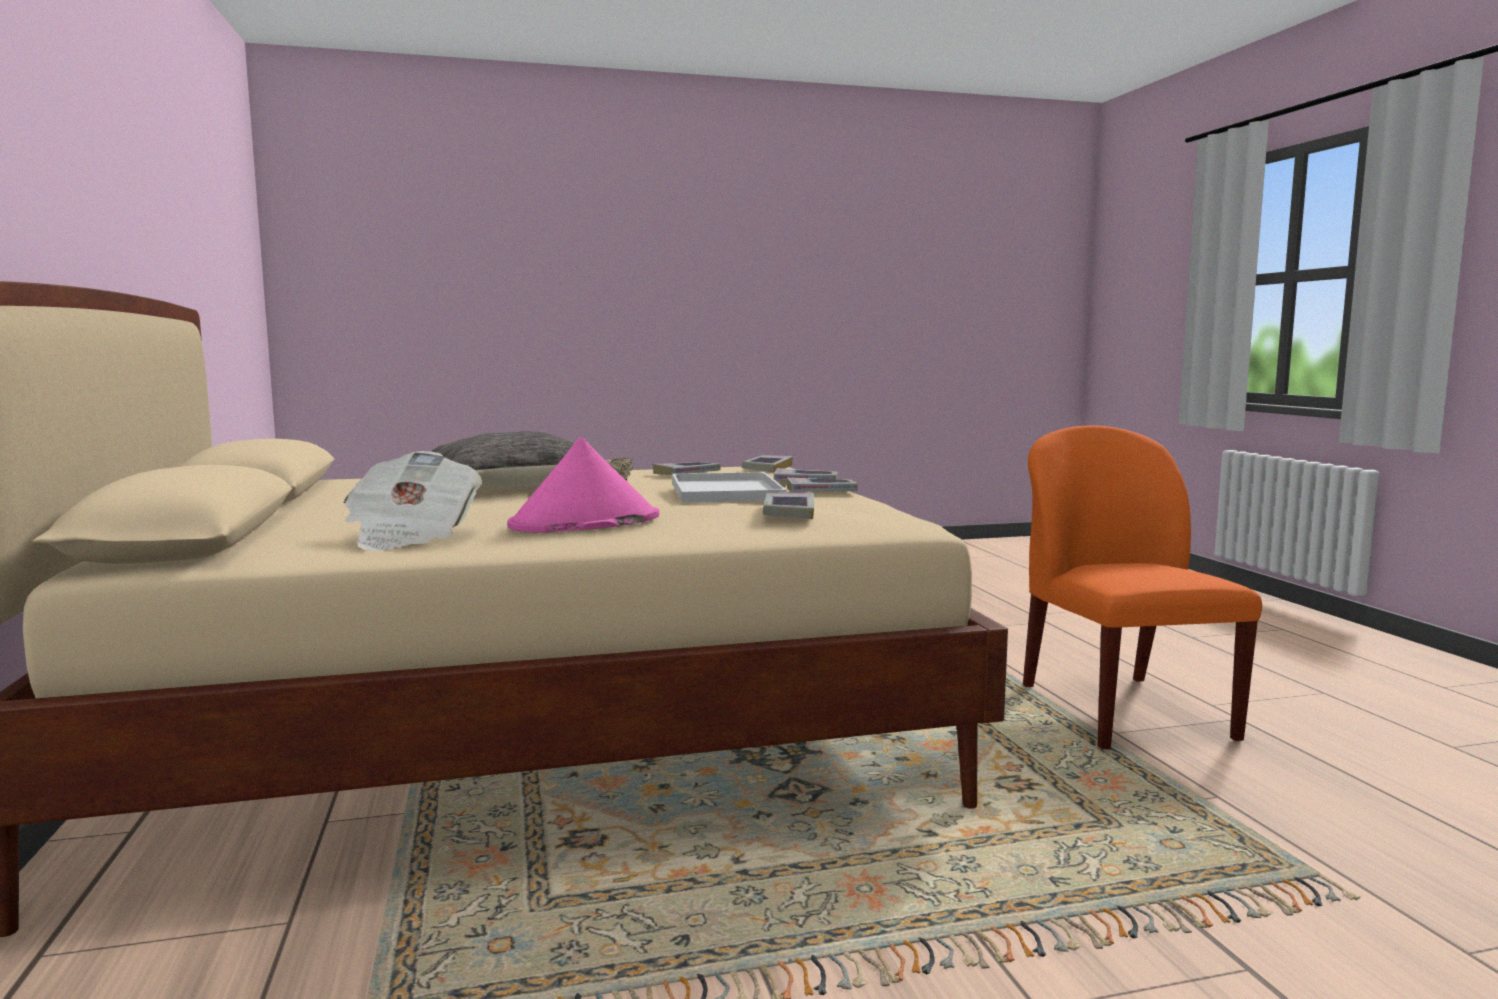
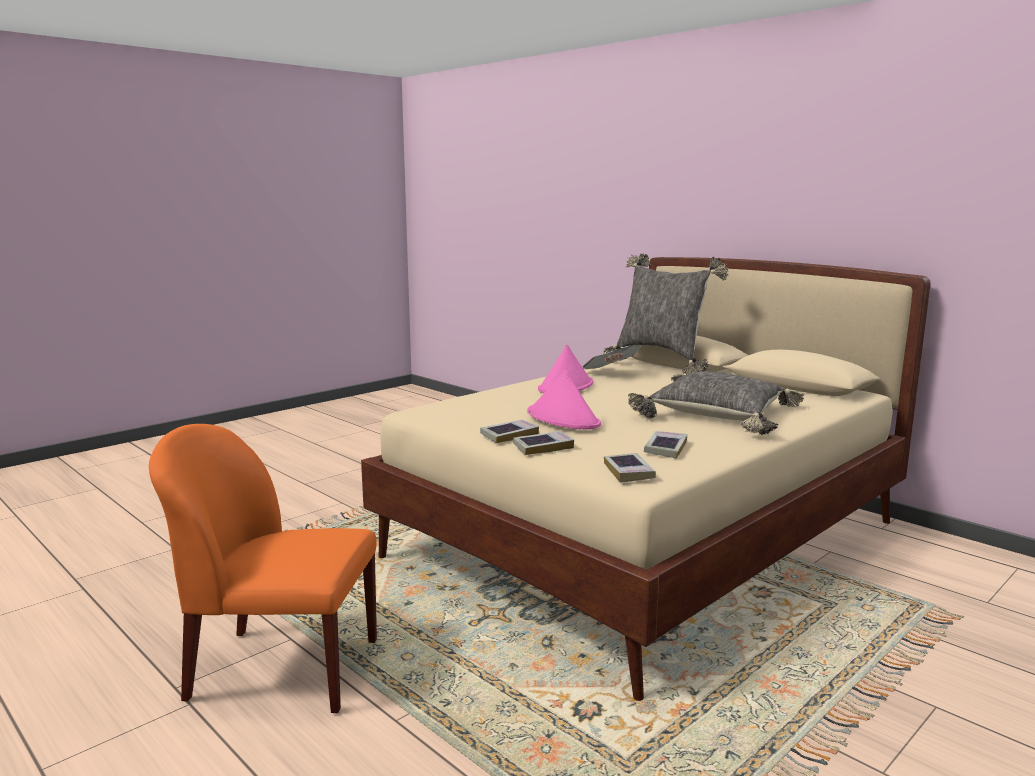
camera: 150 degrees right, 5 degrees up
white tray [672,472,787,503] -> pink hat [527,370,601,429]
book [763,492,814,519] -> none
orange chair [1023,426,1262,749] -> orange chair turned 135 degrees clockwise [149,424,377,713]
none -> pillow [603,253,728,375]

